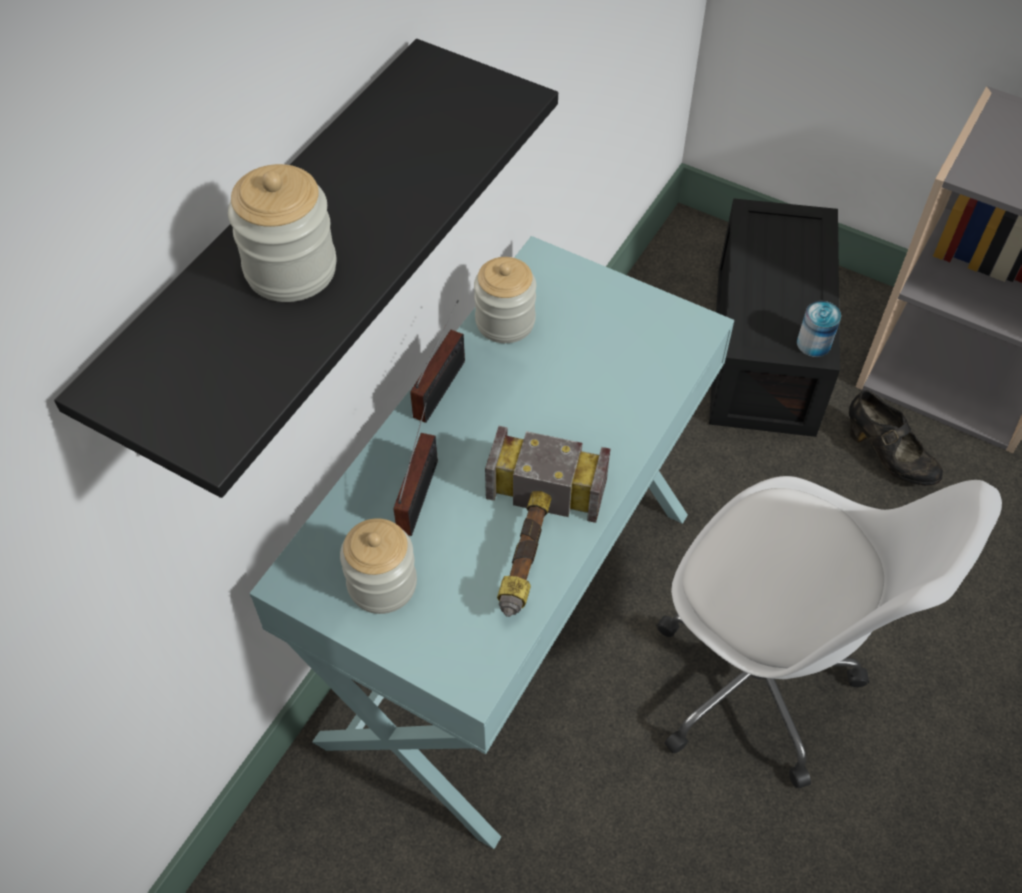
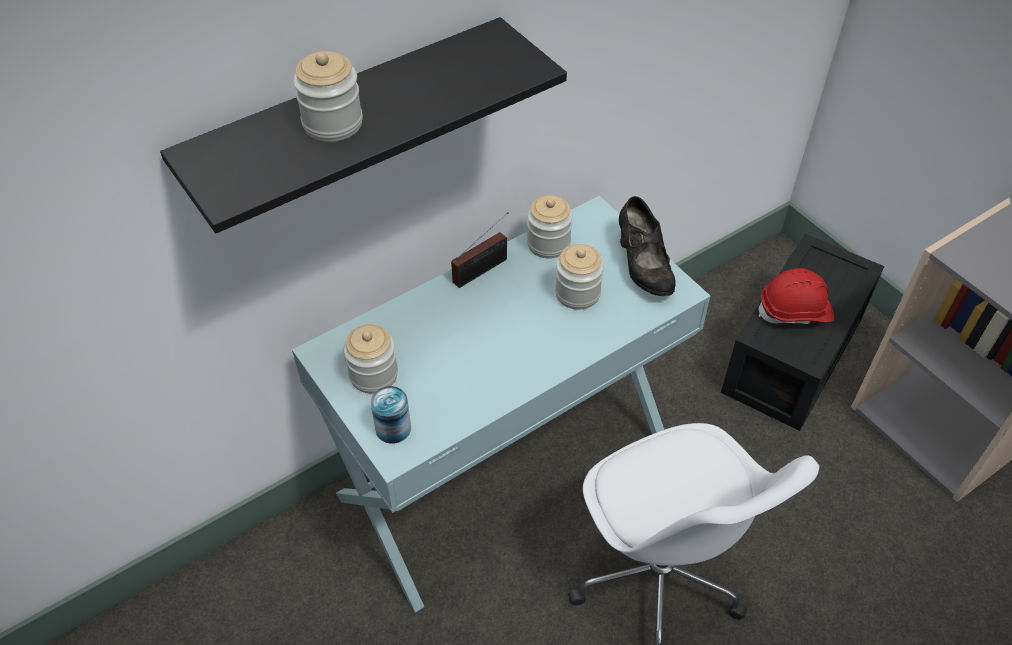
camera: 25 degrees right, 5 degrees down
radio [394,402,438,536] -> none
hammer [485,426,610,617] -> none
can [797,301,841,357] -> can moved to [370,386,411,444]
black shoe [849,390,943,486] -> black shoe moved to [619,196,676,296]
none -> jar [555,244,604,310]
none -> red hard hat [758,268,834,324]

